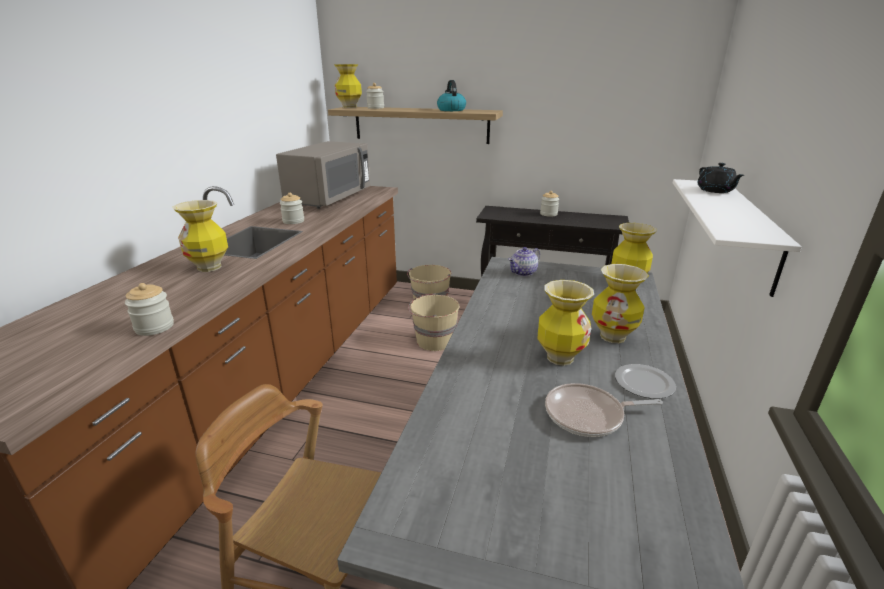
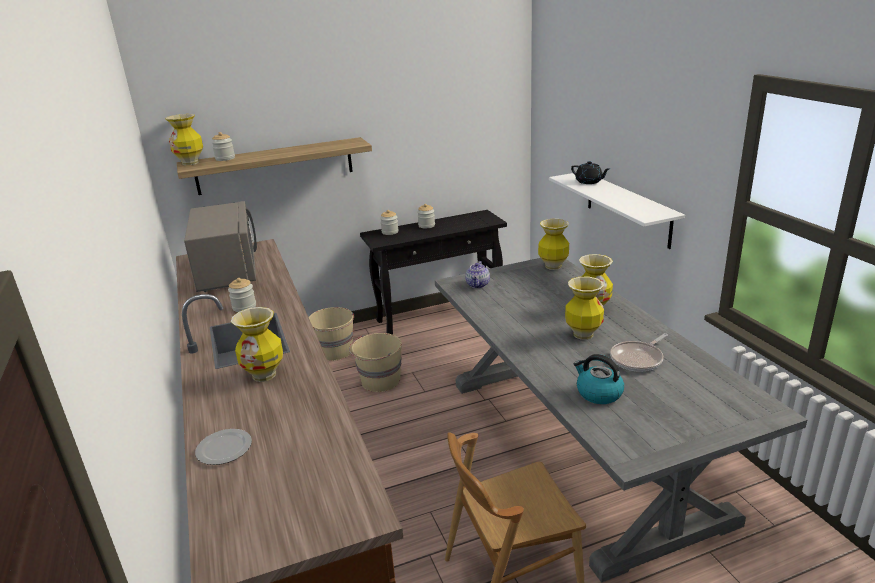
camera: 35 degrees left, 0 degrees up
jar [125,283,174,336] -> jar moved to [380,210,399,235]
kettle [437,80,466,111] -> kettle moved to [574,354,624,404]
plate [615,364,676,399] -> plate moved to [195,429,252,465]

